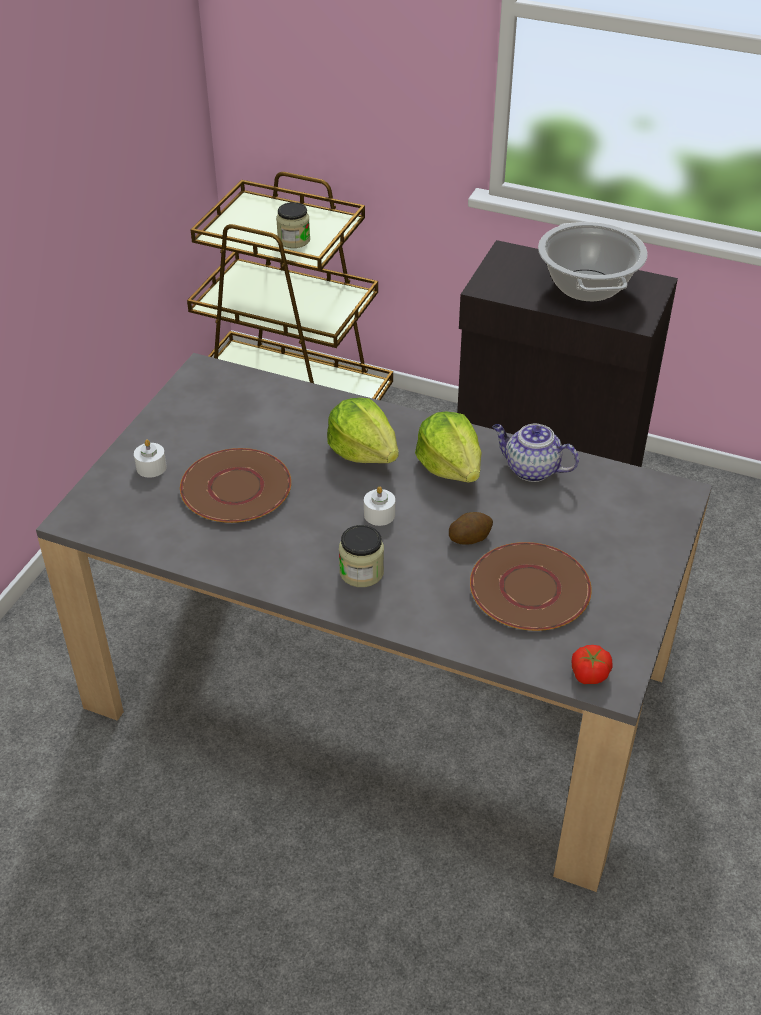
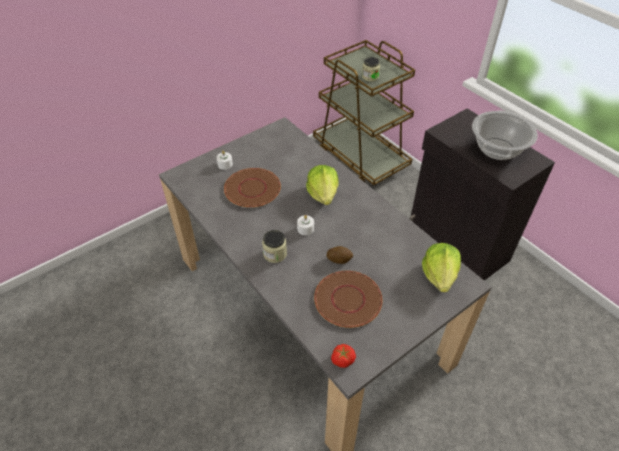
camera: 30 degrees right, 5 degrees up
lettuce [415,411,482,483] -> lettuce moved to [422,243,461,292]
teapot [493,424,579,482] -> none

